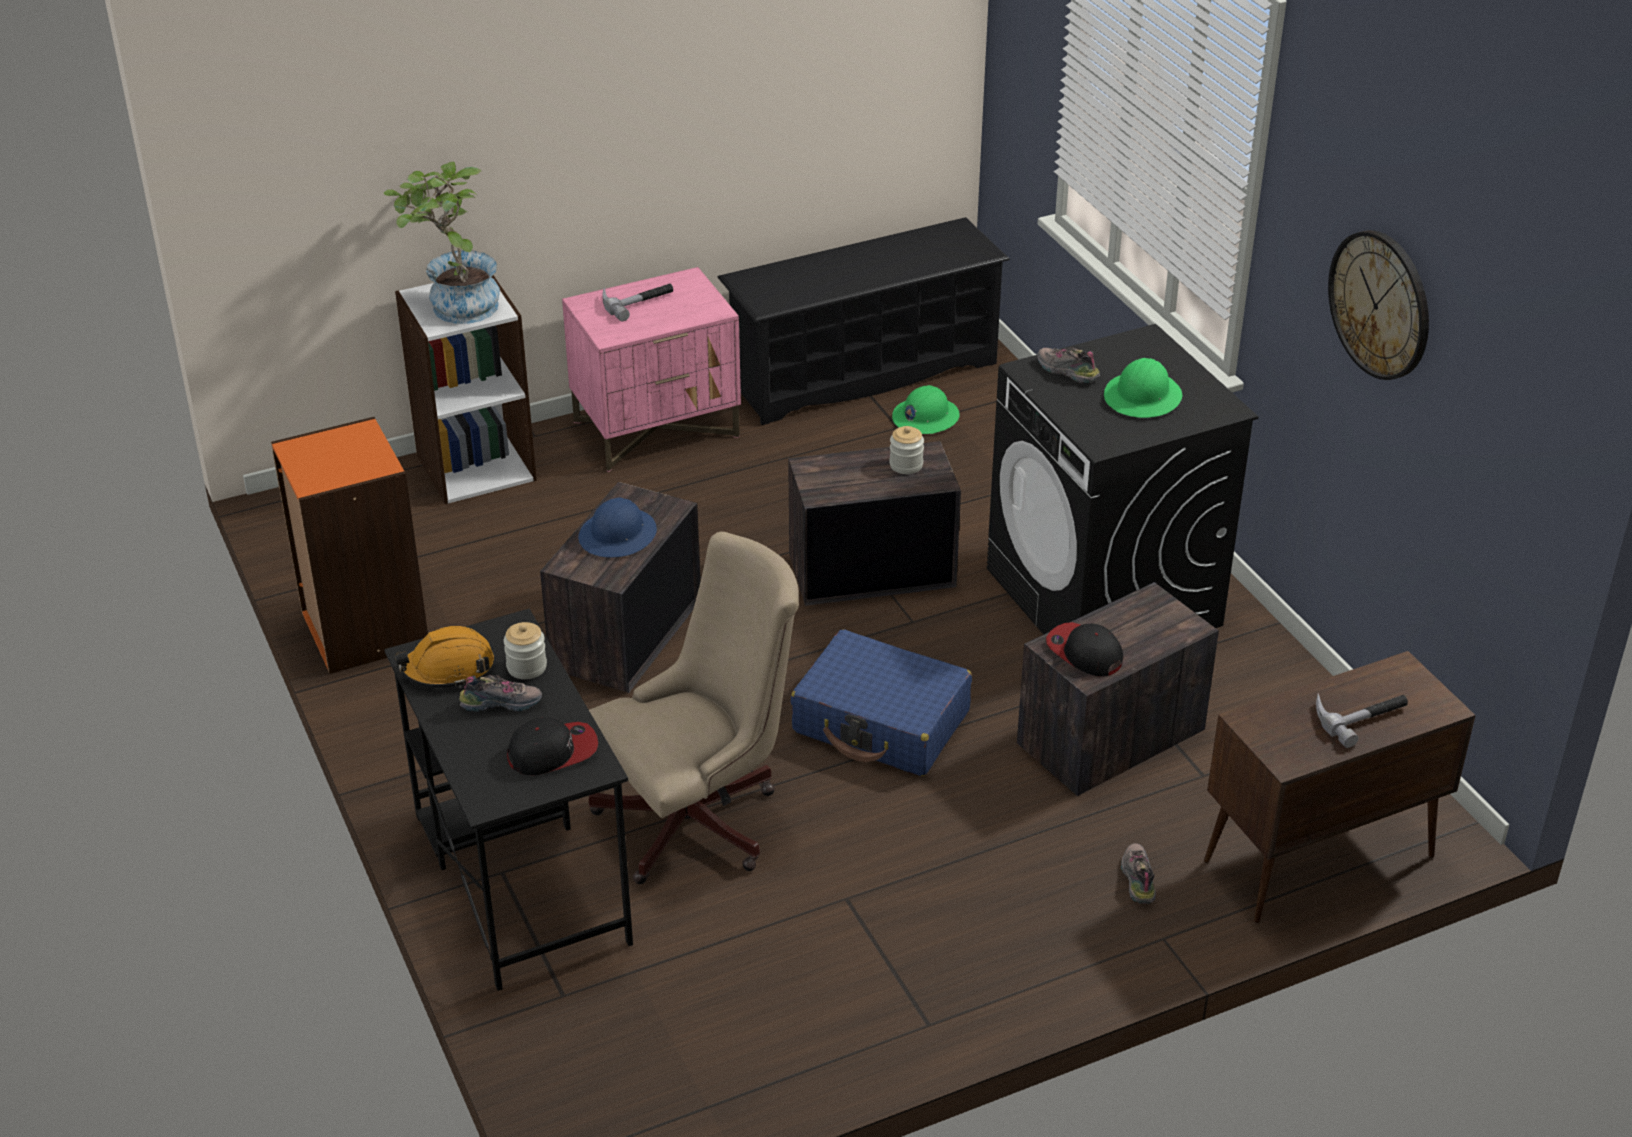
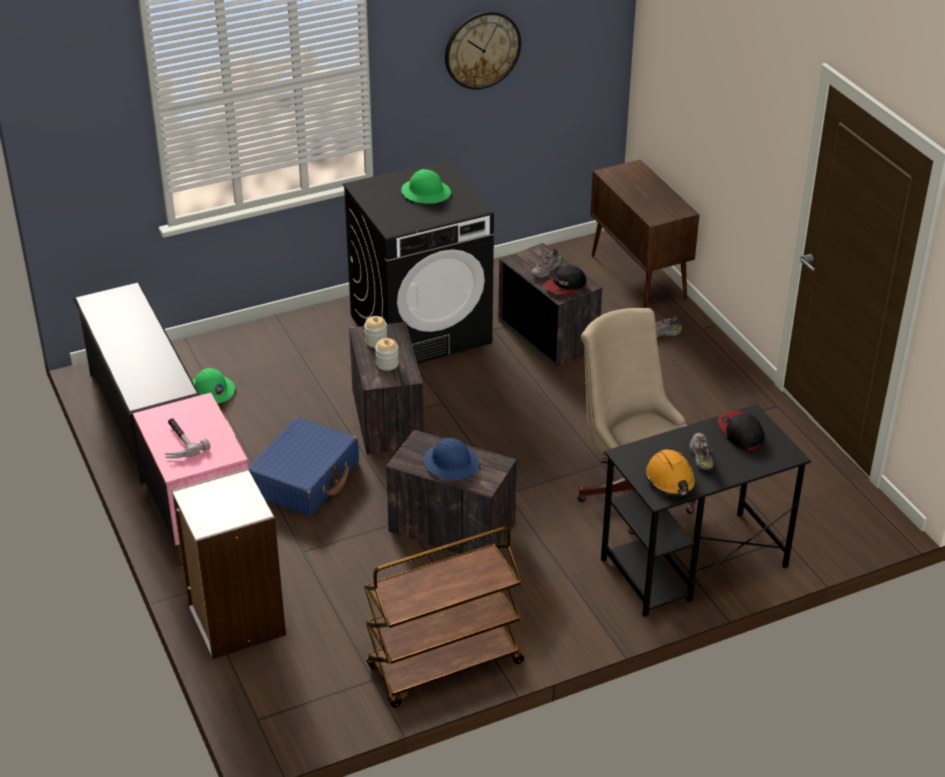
camera: 90 degrees left, 0 degrees up
orange bookcase [271,417,428,674] -> brown cart [364,527,524,708]
potted plant [384,162,500,324] -> none
jar [504,622,547,679] -> jar moved to [375,338,399,371]
blue suitcase [791,629,972,776] -> blue suitcase moved to [249,417,359,516]
shoe [1037,347,1100,384] -> shoe moved to [531,248,562,279]
hammer [1316,693,1408,748] -> none

